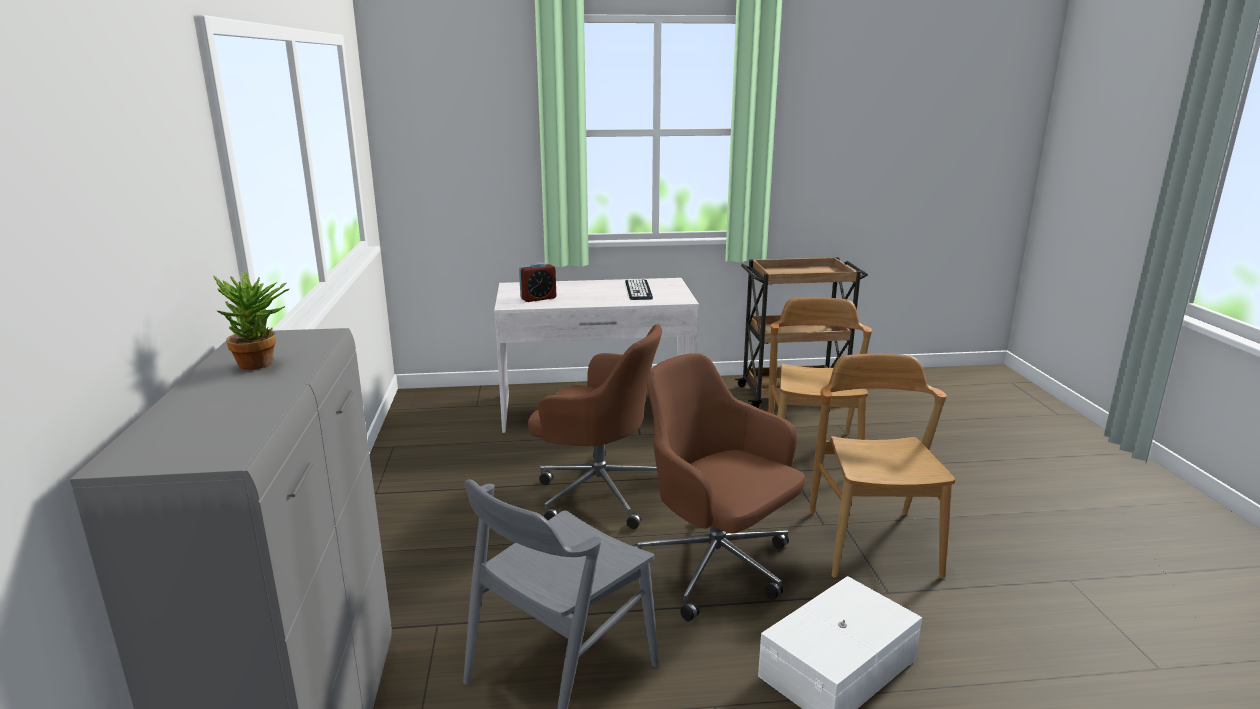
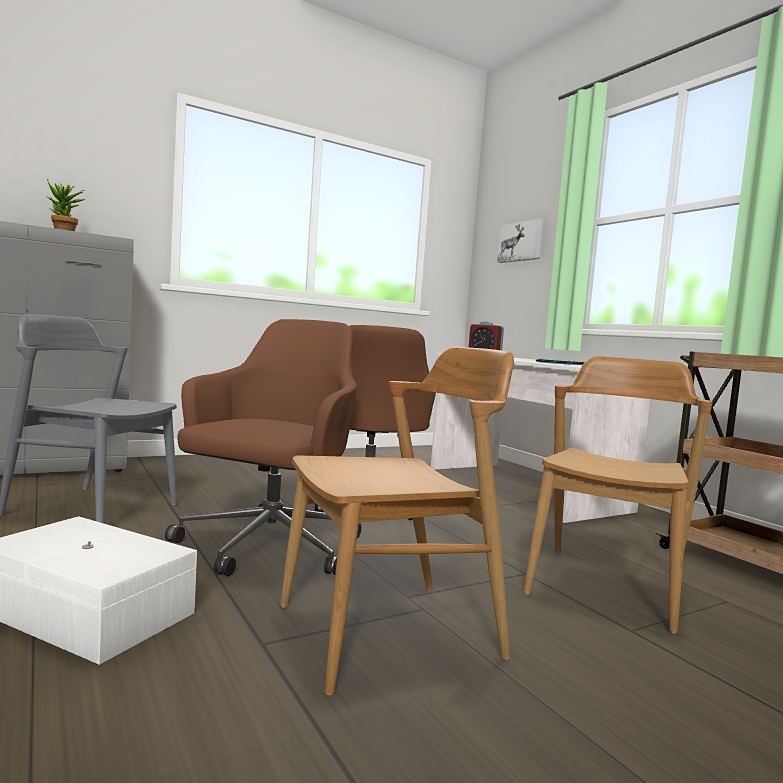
camera: 65 degrees right, 15 degrees down
brown chair [768,297,872,440] -> brown chair turned 45 degrees counterclockwise [523,356,712,634]
none -> picture [497,218,544,263]

